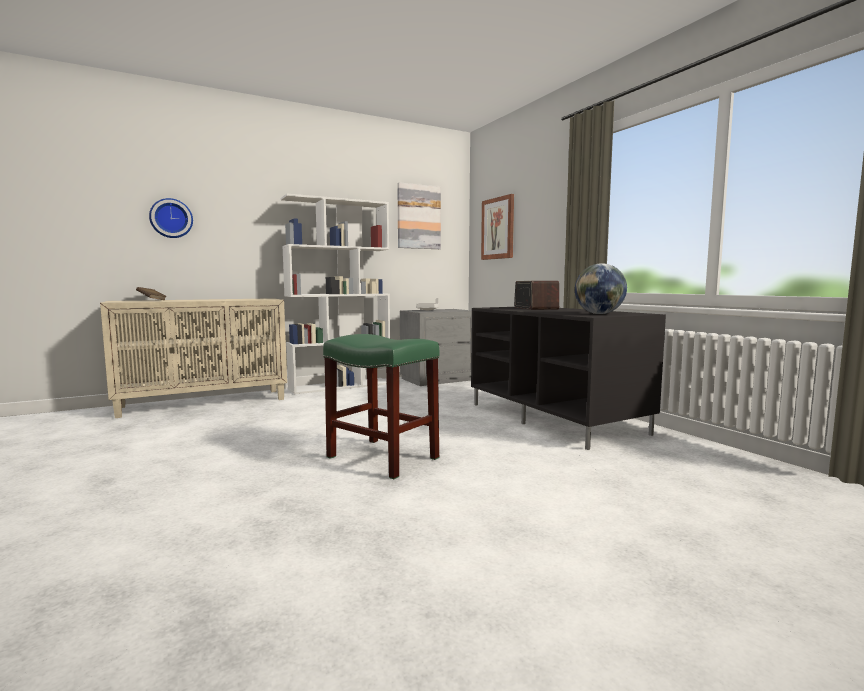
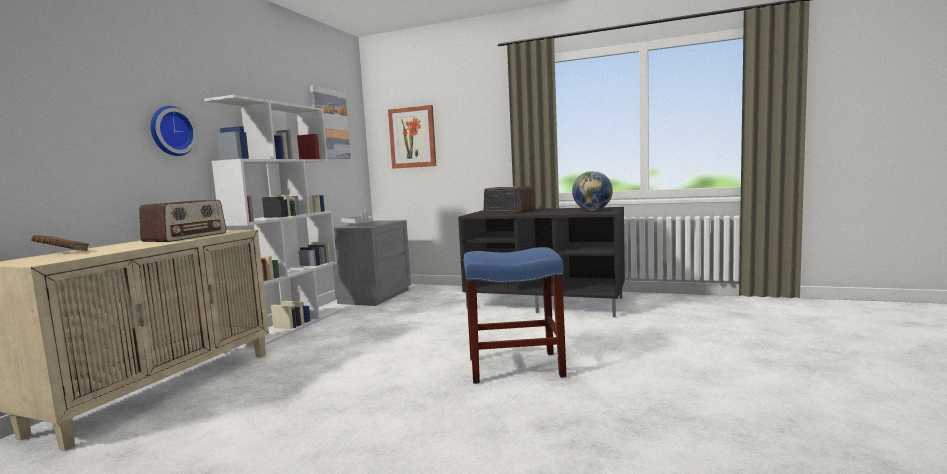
camera: 40 degrees left, 0 degrees up
wall clock [149,198,193,238] -> wall clock moved to [150,106,197,156]
green stool [323,334,439,479] -> blue stool [464,247,567,384]
none -> radio [139,200,227,242]

